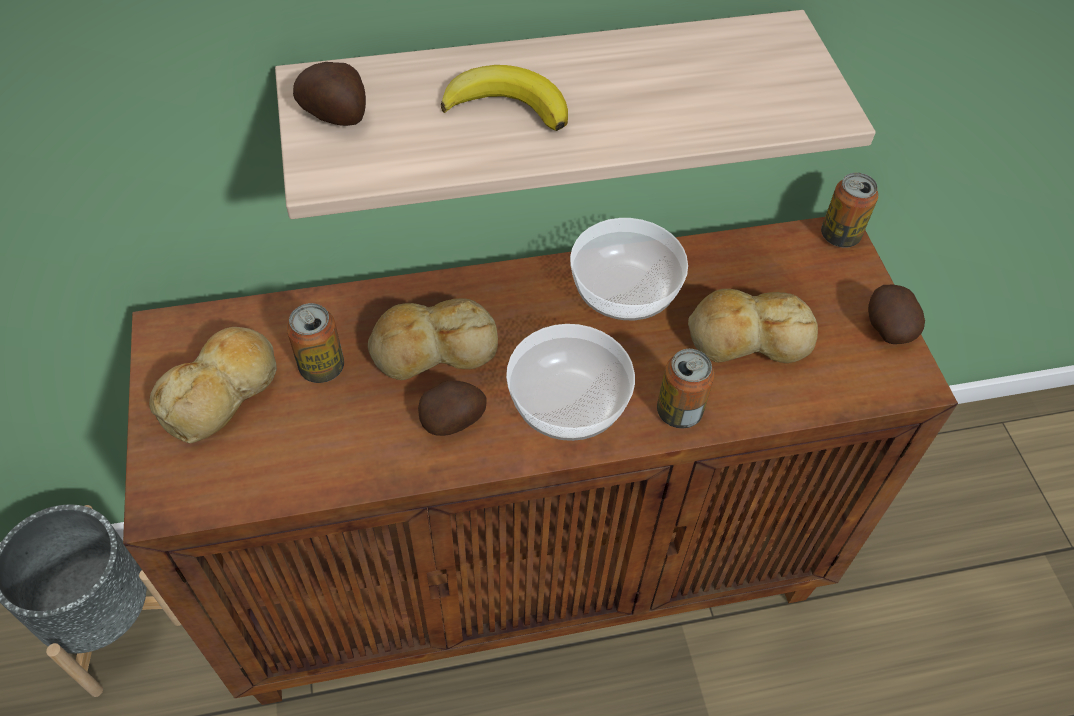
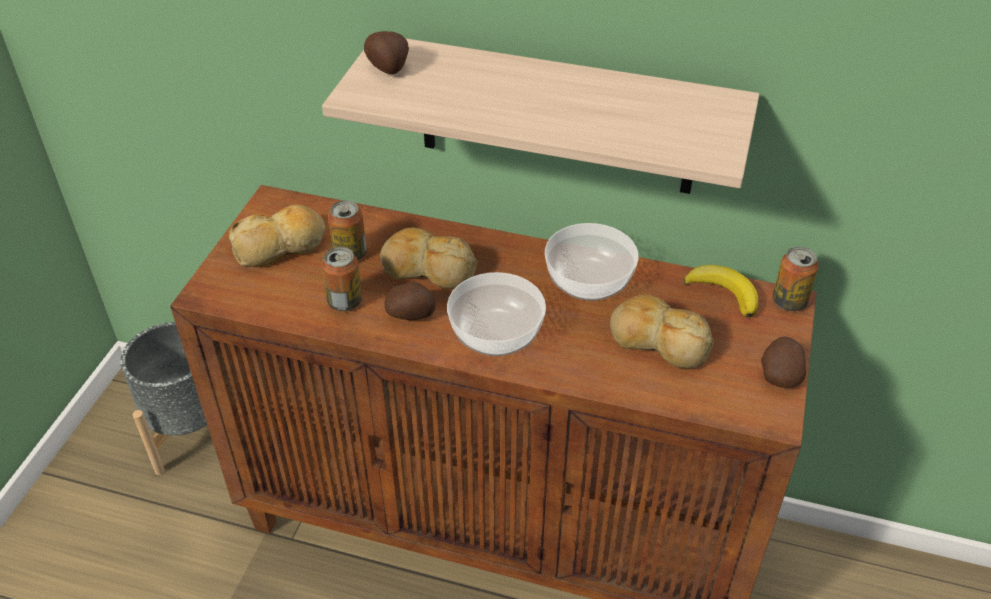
camera: 30 degrees right, 10 degrees down
banana [441,65,568,131] -> banana moved to [683,265,758,317]
can [657,349,714,428] -> can moved to [322,247,362,311]

